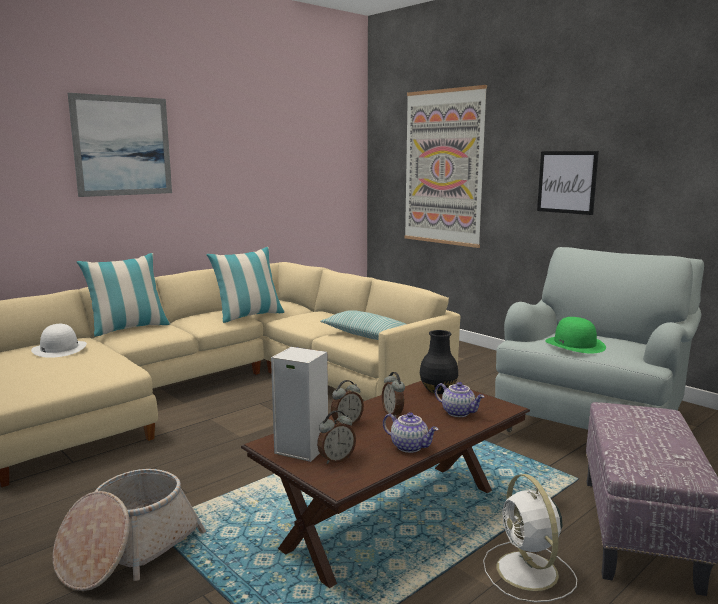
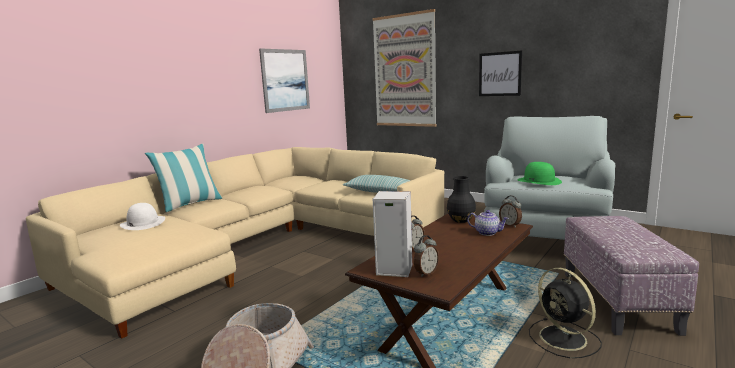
camera: 10 degrees left, 0 degrees up
picture [68,93,172,197] -> picture moved to [259,48,310,113]
pillow [206,247,285,323] -> none
alarm clock [382,372,405,418] -> alarm clock moved to [499,195,522,228]
teapot [383,412,438,453] -> none
white fan [483,474,577,602] -> black fan [529,268,602,358]

